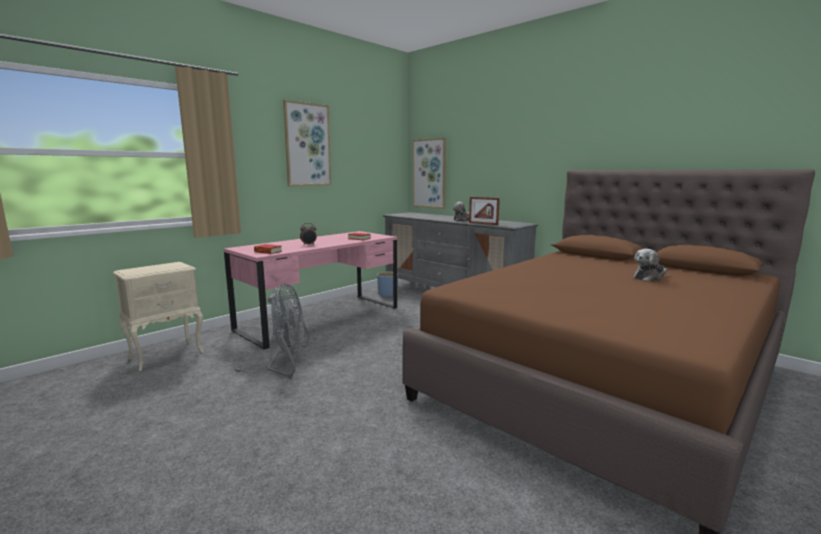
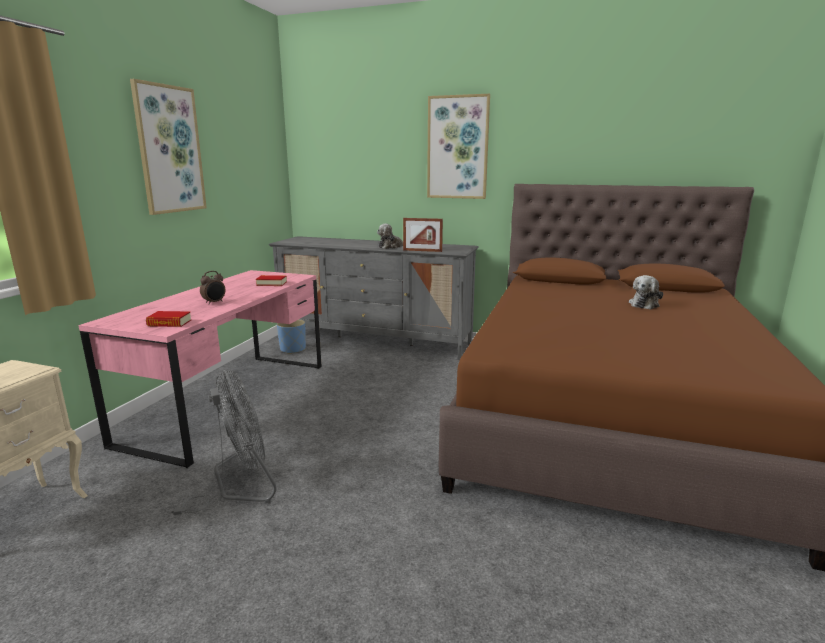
camera: 25 degrees left, 5 degrees up
picture [413,138,446,209] -> picture moved to [427,94,490,199]

